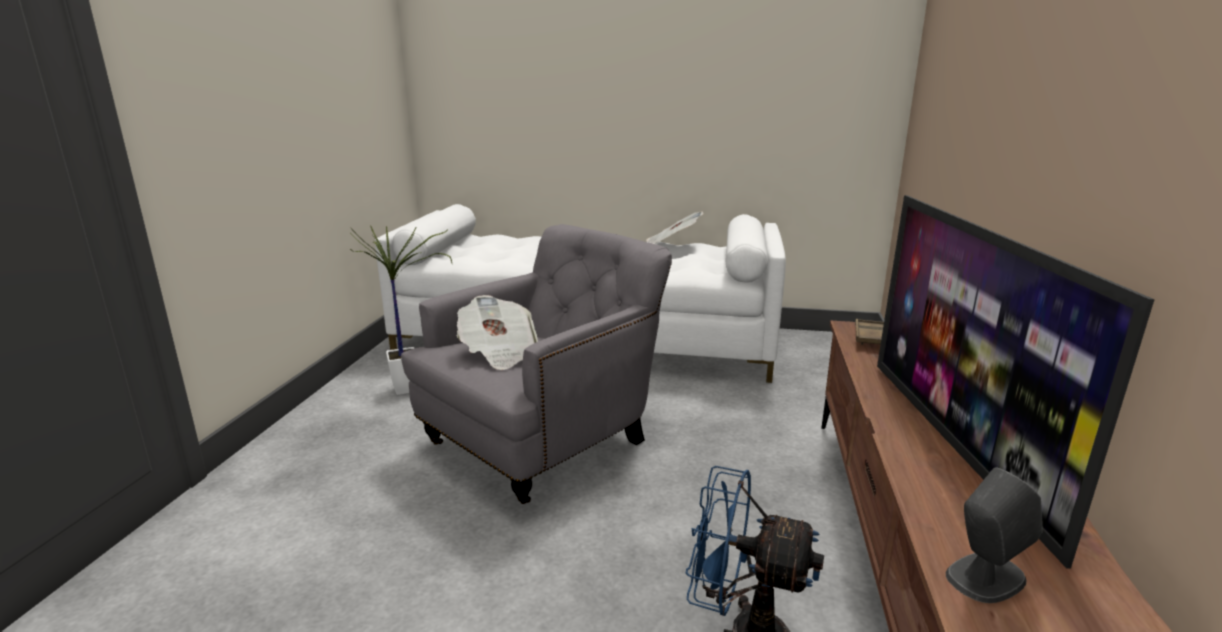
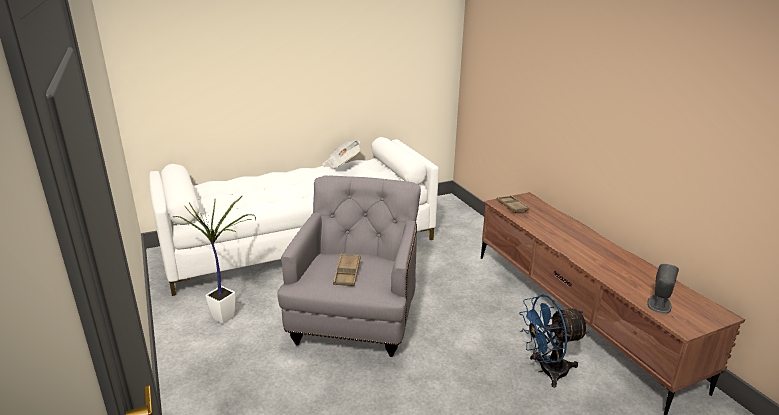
camera: 35 degrees left, 5 degrees up
newspaper [457,295,538,370] -> brown tray [333,253,361,286]
television [877,195,1155,568] -> none

